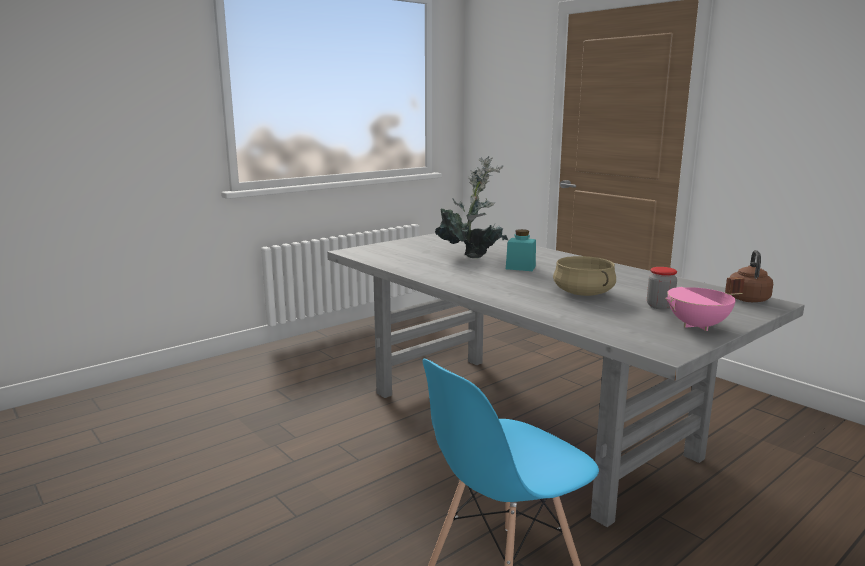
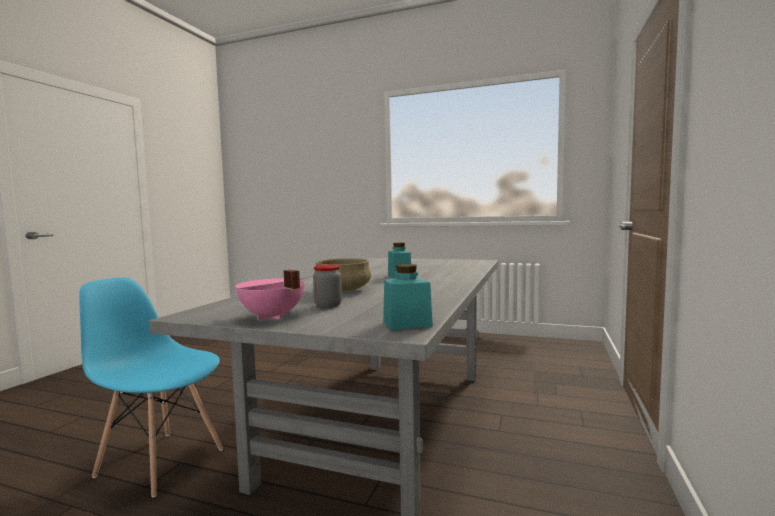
camera: 60 degrees right, 10 degrees down
potted plant [435,156,508,258] -> none
brown kettle [729,250,773,302] -> turquoise jar [383,264,433,330]

